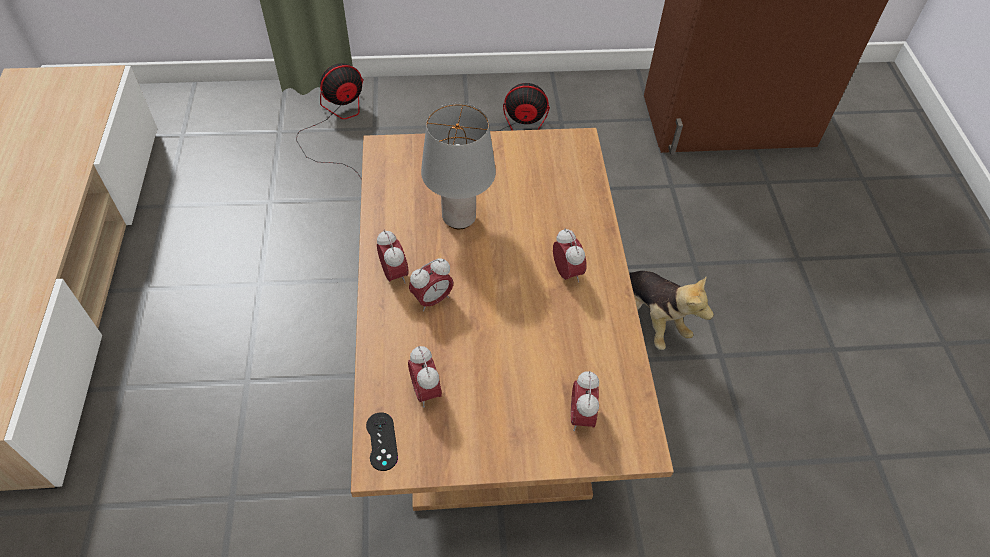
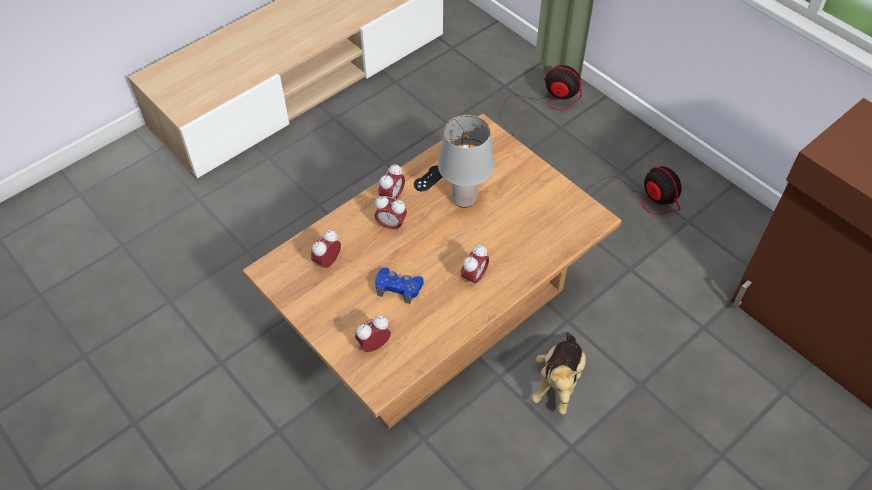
camera: 55 degrees right, 0 degrees up
black game controller [366,412,398,471] -> black game controller moved to [414,165,442,192]
none -> blue game controller [375,267,424,304]

